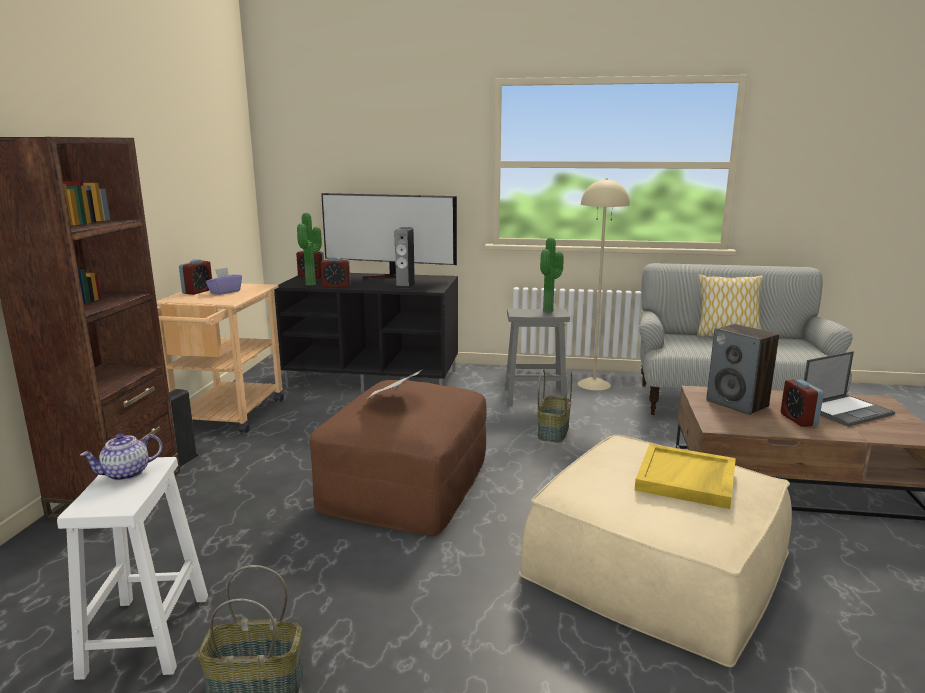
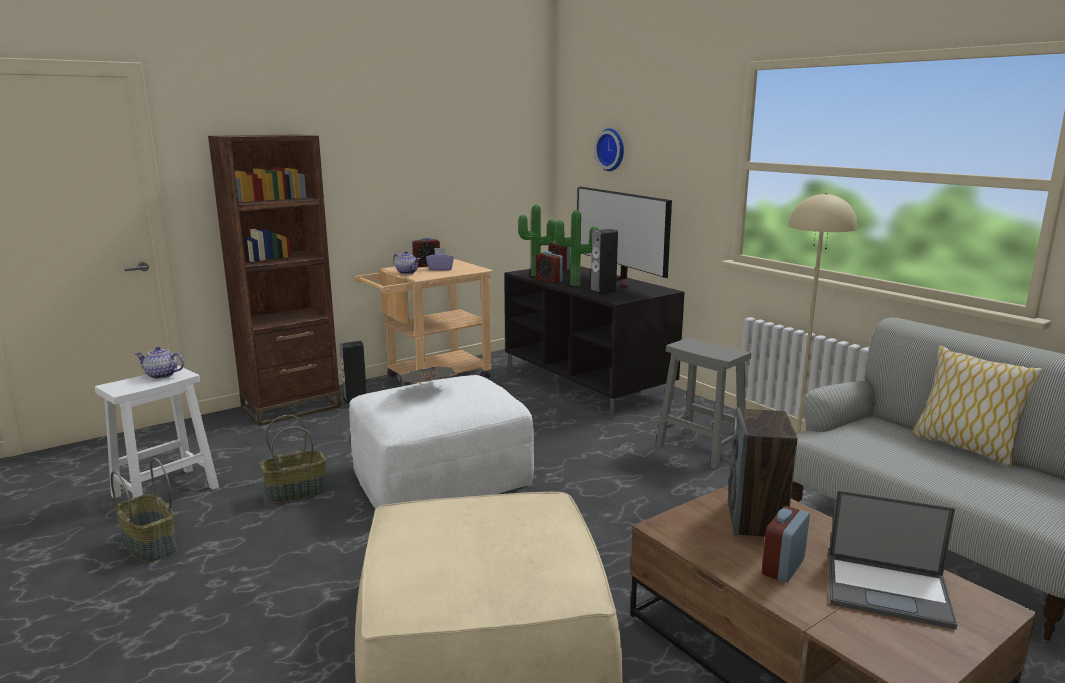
camera: 45 degrees right, 0 degrees up
brown ottoman [310,380,486,536] -> white ottoman [349,375,534,509]
basket [538,369,572,443] -> basket moved to [260,415,327,504]
potted plant [540,238,563,313] -> potted plant moved to [554,210,599,286]
yellow tray [635,444,736,509] -> none
none -> teapot [393,251,420,274]
none -> wall clock [594,128,624,171]

